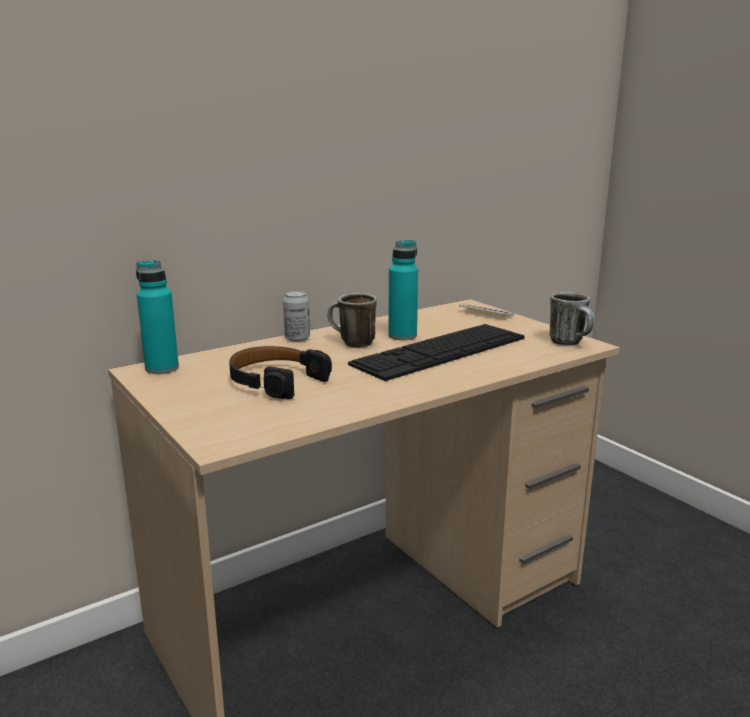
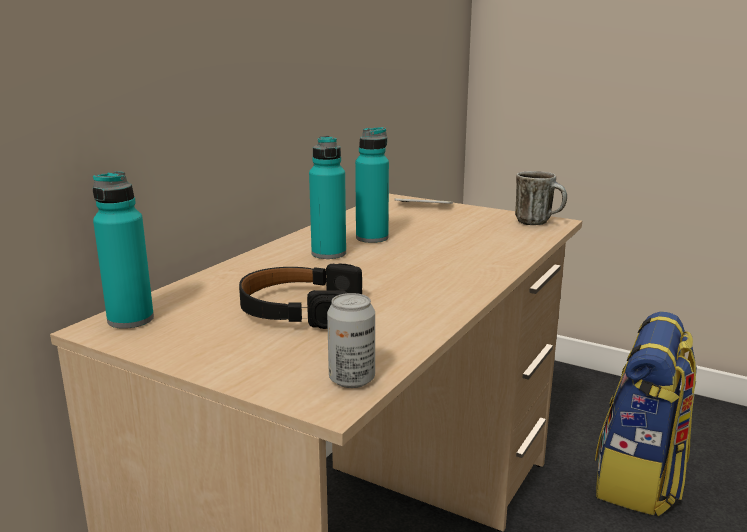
camera: 25 degrees left, 0 degrees up
can [283,291,310,342] -> can moved to [327,293,375,388]
mug [327,293,377,348] -> turquoise bottle [309,136,346,259]
keyboard [348,324,524,381] -> none
none -> backpack [595,311,697,516]

